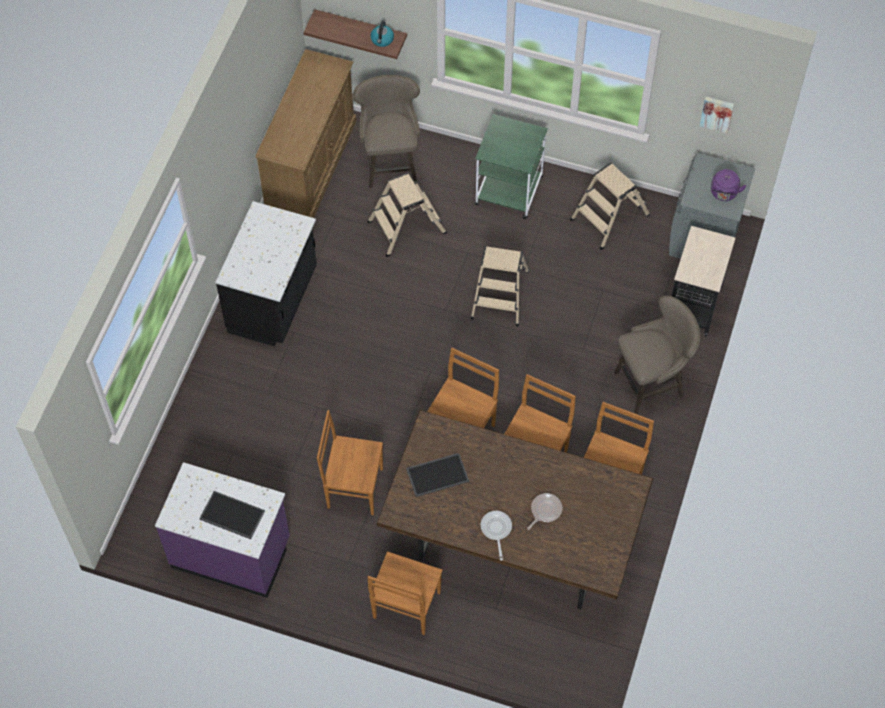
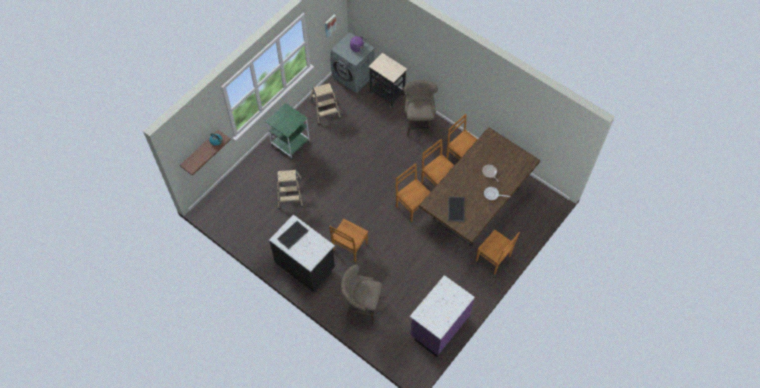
camera: 70 degrees left, 0 degrees up
tray [199,491,265,539] -> tray moved to [277,221,309,249]
brown cabinet [255,49,357,218] -> none
brown chair [317,410,383,515] -> brown chair moved to [329,219,368,262]
beige stool [352,75,420,188] -> beige stool moved to [341,265,382,323]
beige step ladder [471,246,529,327] -> none

